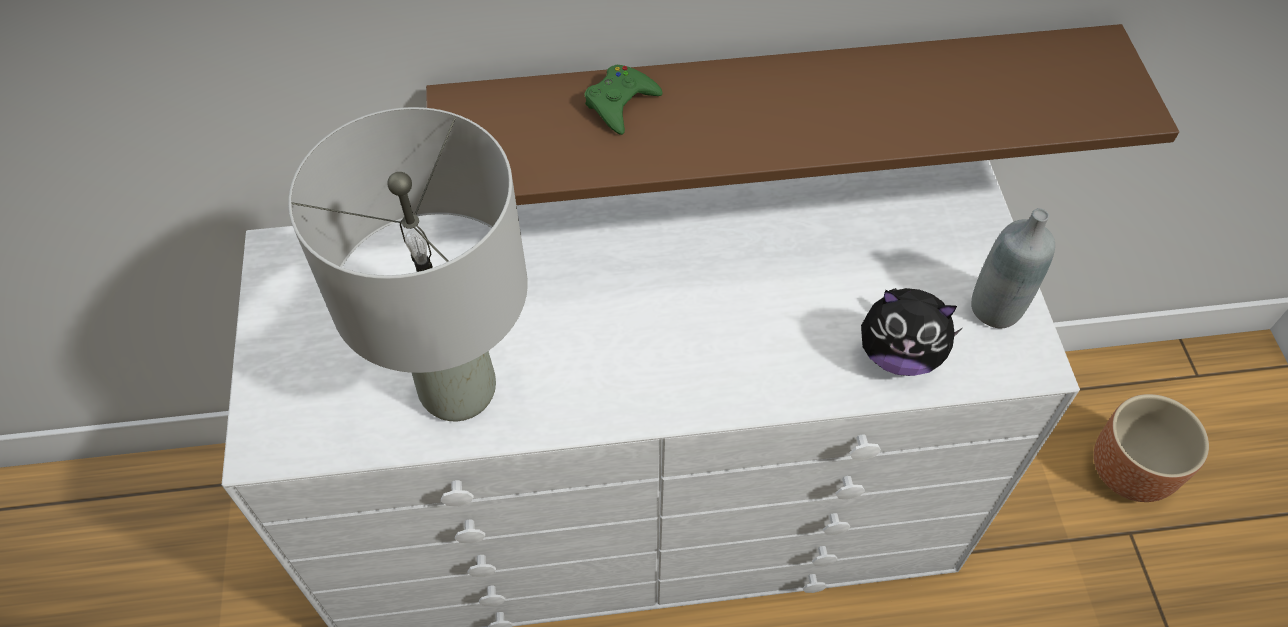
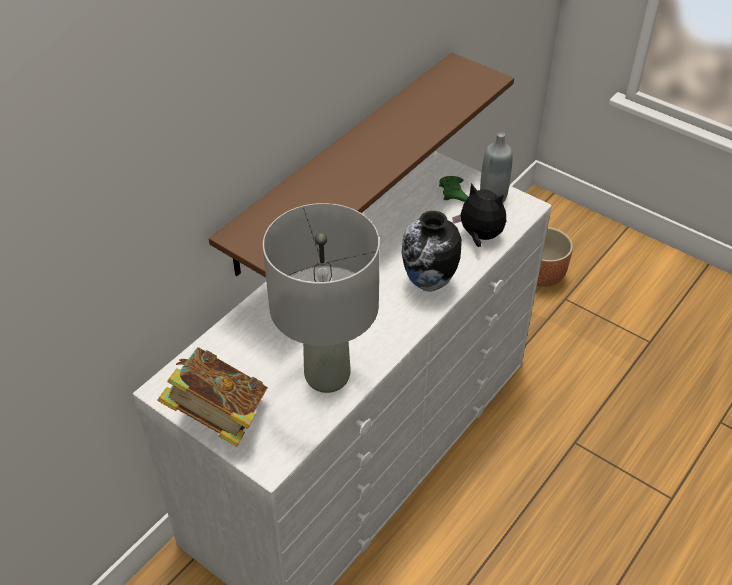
camera: 45 degrees left, 10 degrees down
green game controller [585,65,663,135] -> green game controller moved to [439,176,468,202]
plush toy [861,288,962,376] -> plush toy turned 120 degrees counterclockwise [452,183,506,247]
none -> book [157,347,268,447]
none -> vase [402,211,462,291]

